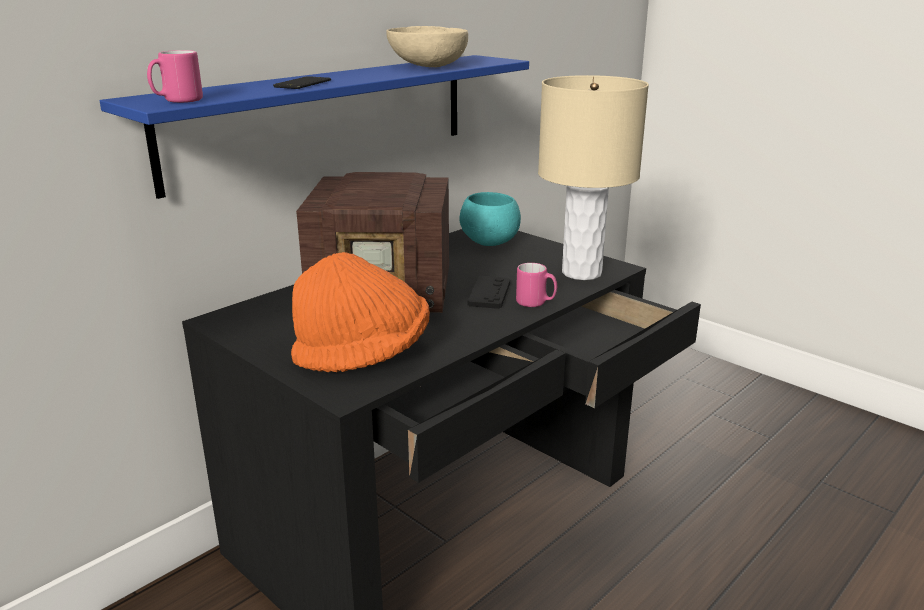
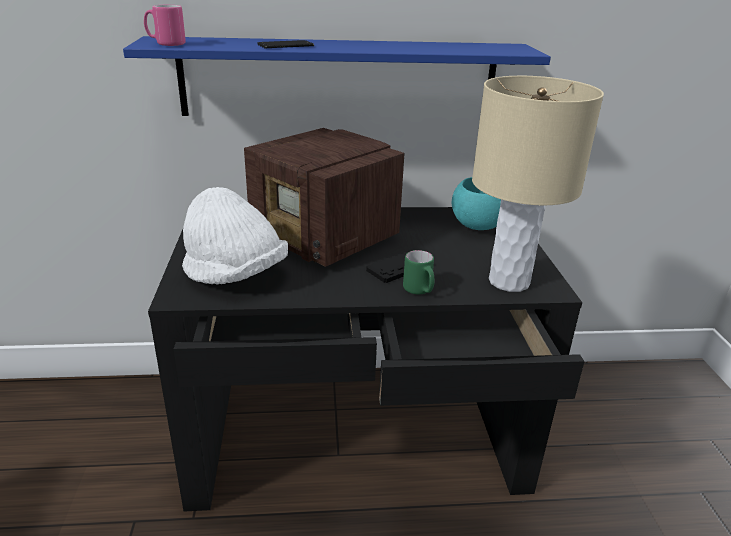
camera: 40 degrees right, 5 degrees up
orange hat [291,252,430,372] -> white hat [182,187,288,284]
beige bowl [386,26,468,67] -> none
pink mug [516,263,557,307] -> green mug [403,250,435,295]

